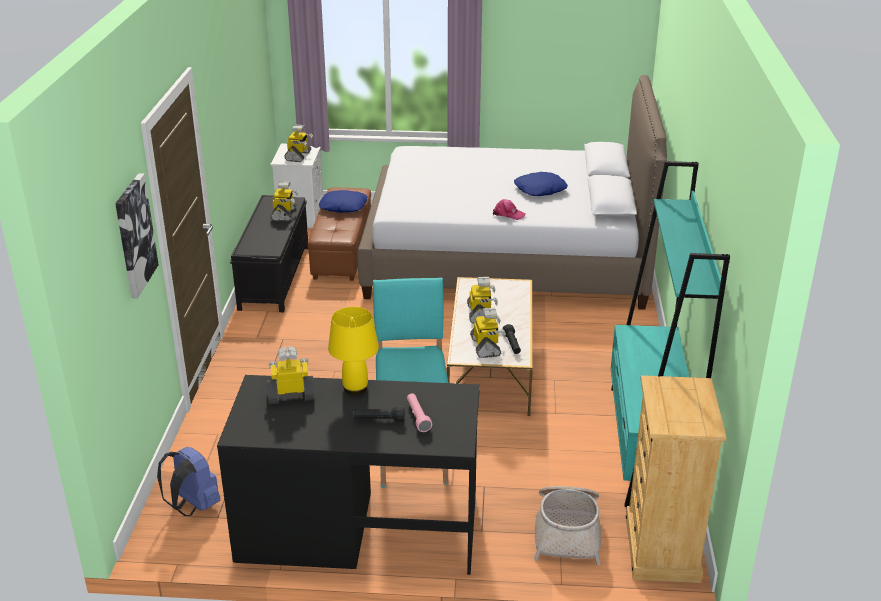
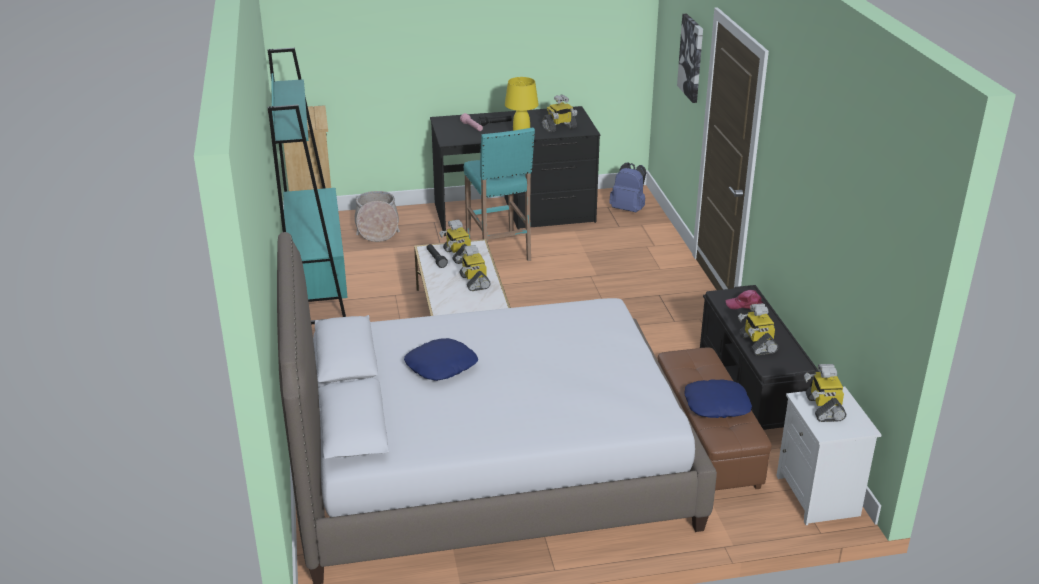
camera: 165 degrees right, 0 degrees up
pink cap [493,199,525,220] -> pink cap moved to [726,290,764,310]

